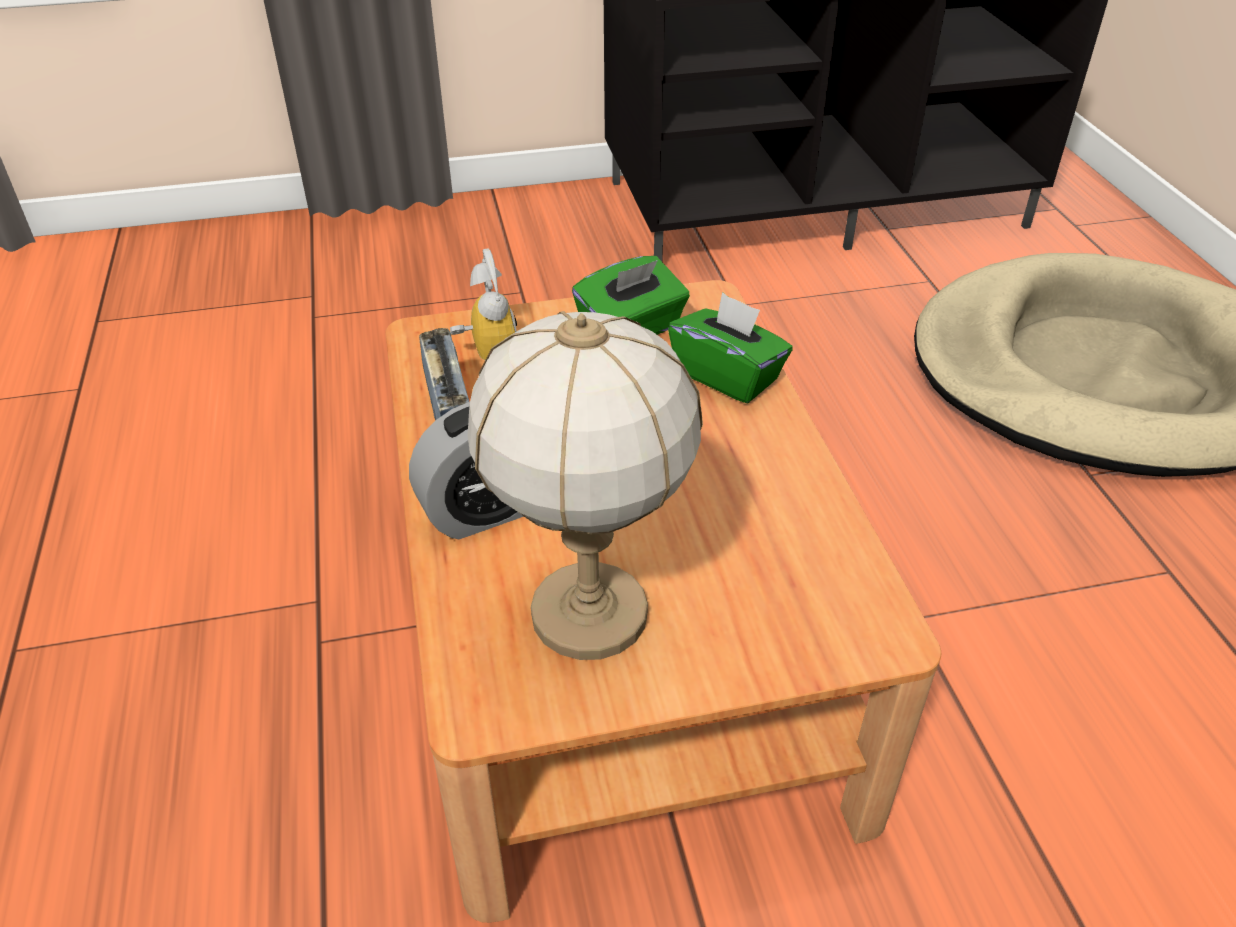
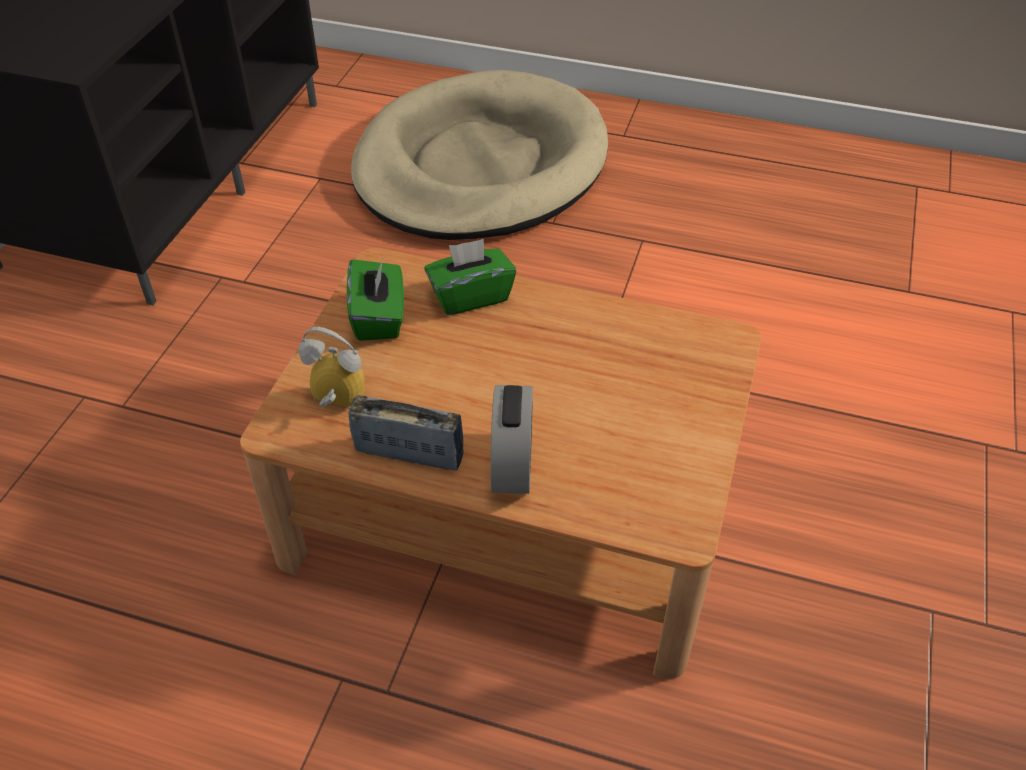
camera: 60 degrees left, 5 degrees up
table lamp [468,311,703,660] -> none

